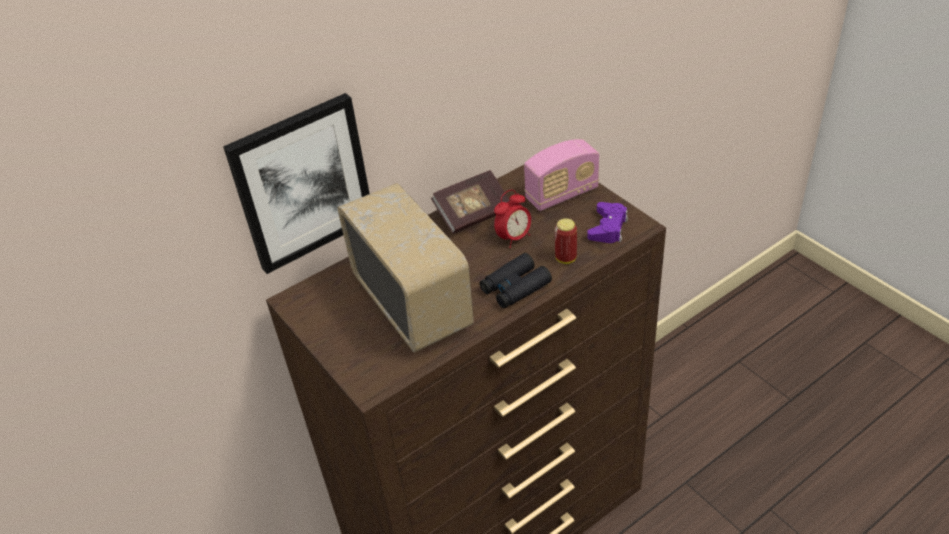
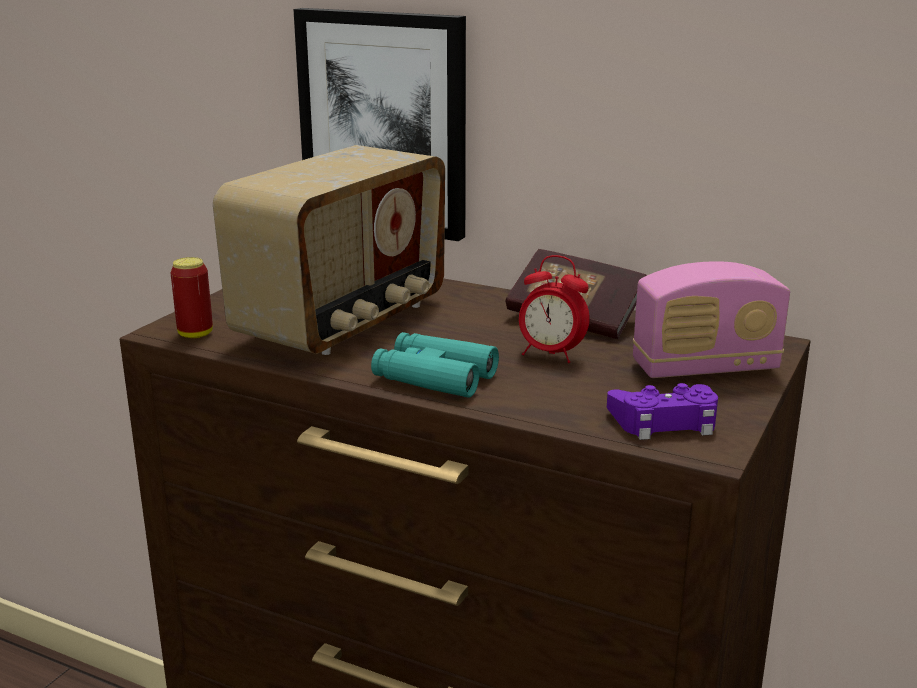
camera: 60 degrees right, 20 degrees down
black binoculars [479,253,552,308] -> turquoise binoculars [371,332,499,398]
radio [524,139,599,211] -> radio turned 45 degrees counterclockwise [633,261,790,378]
can [555,218,577,264] -> can moved to [171,257,213,338]

